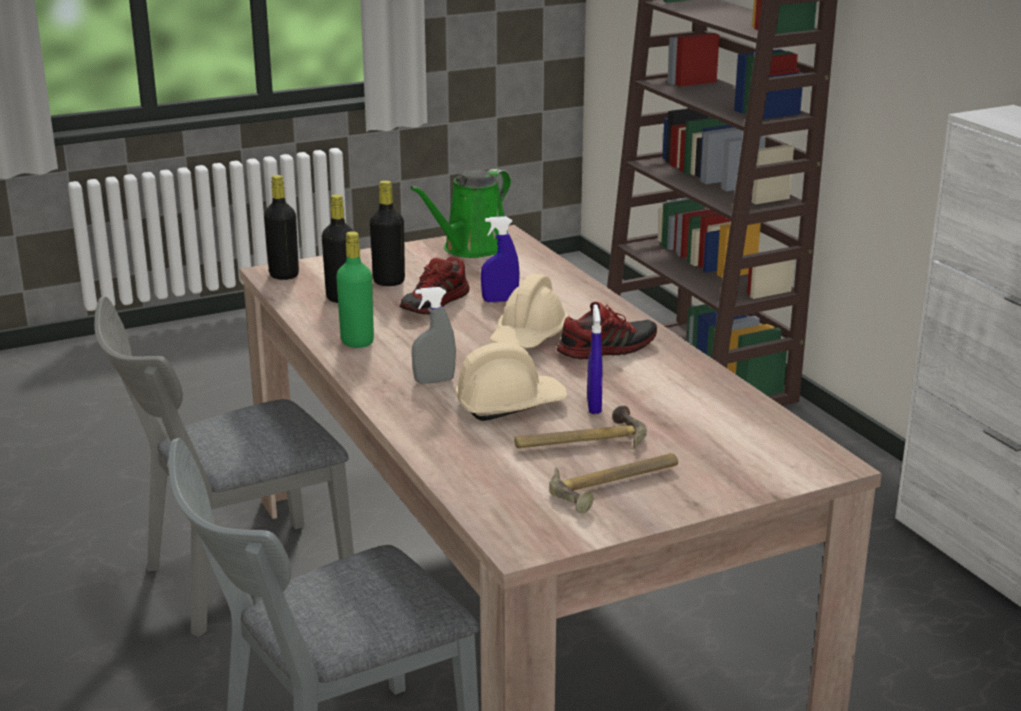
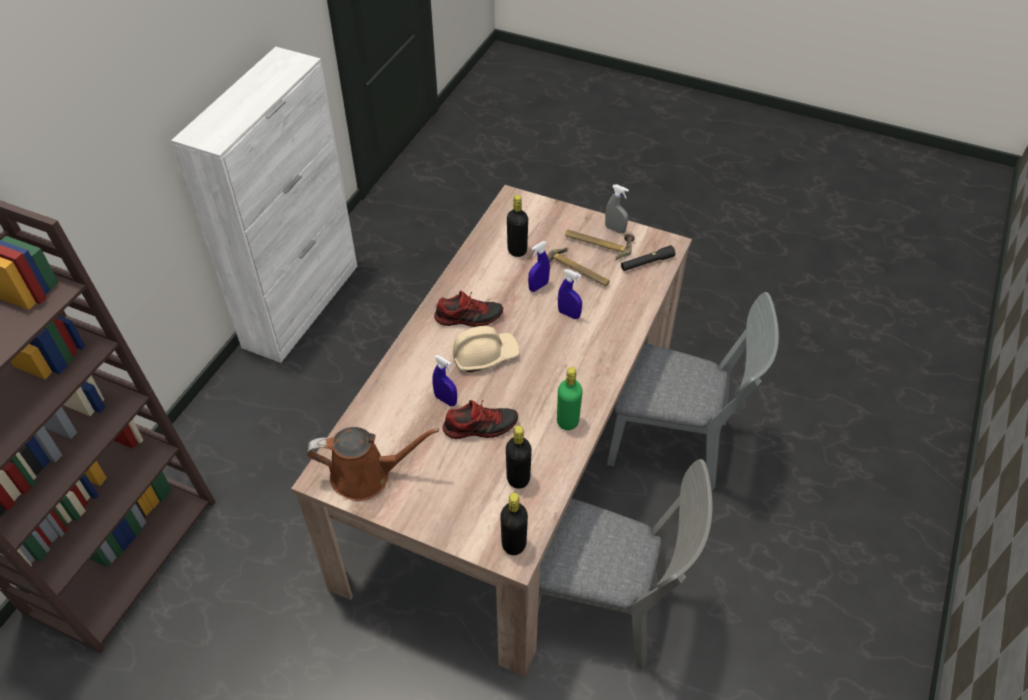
camera: 130 degrees left, 25 degrees up
black bottle [370,180,405,286] -> black bottle moved to [507,195,528,257]
green watering can [410,169,512,258] -> brown watering can [307,427,439,501]
grey spray bottle [412,287,456,383] -> grey spray bottle moved to [605,184,629,234]
beige hard hat [455,342,568,421] -> blue spray bottle [558,269,582,319]
shoe [557,302,657,360] -> shoe turned 150 degrees clockwise [434,291,503,327]
none -> black flashlight [621,245,675,271]

